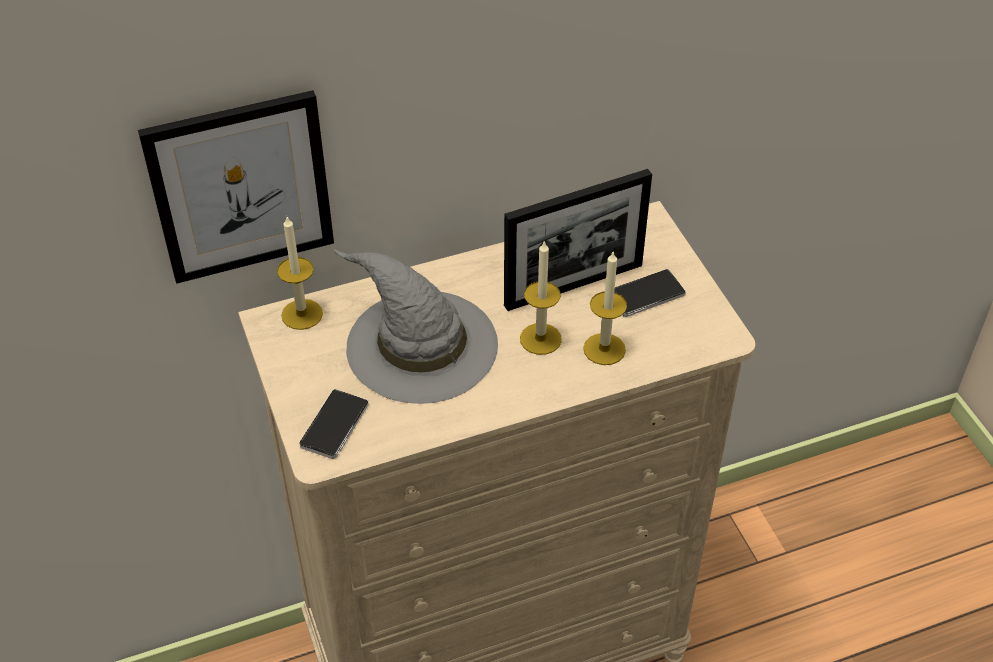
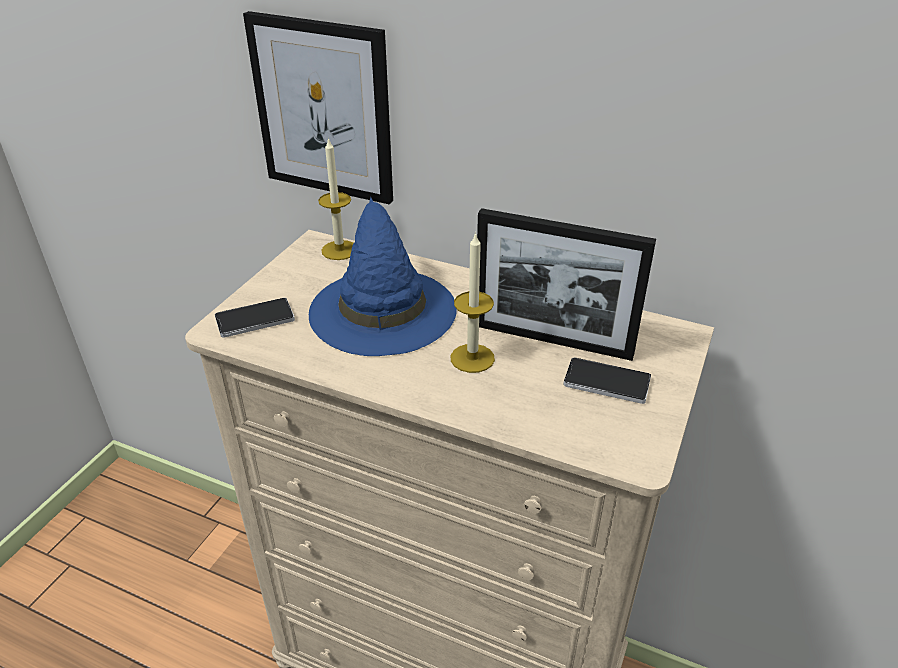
camera: 45 degrees right, 10 degrees down
grey hat [332,248,498,404] -> blue hat [309,197,457,356]
candle [583,252,627,365] -> none

